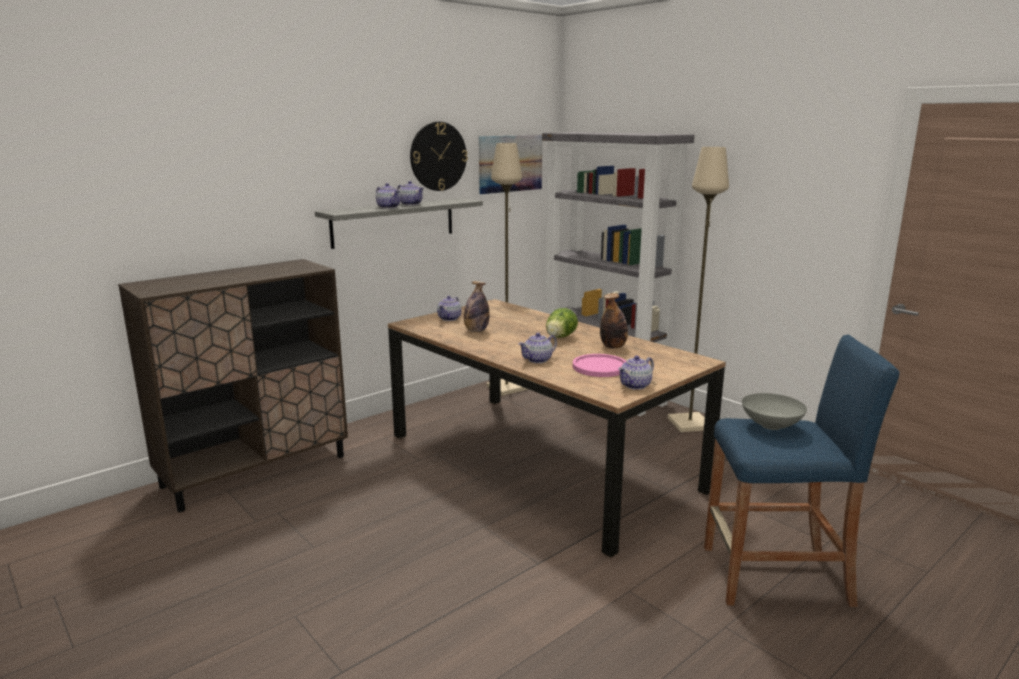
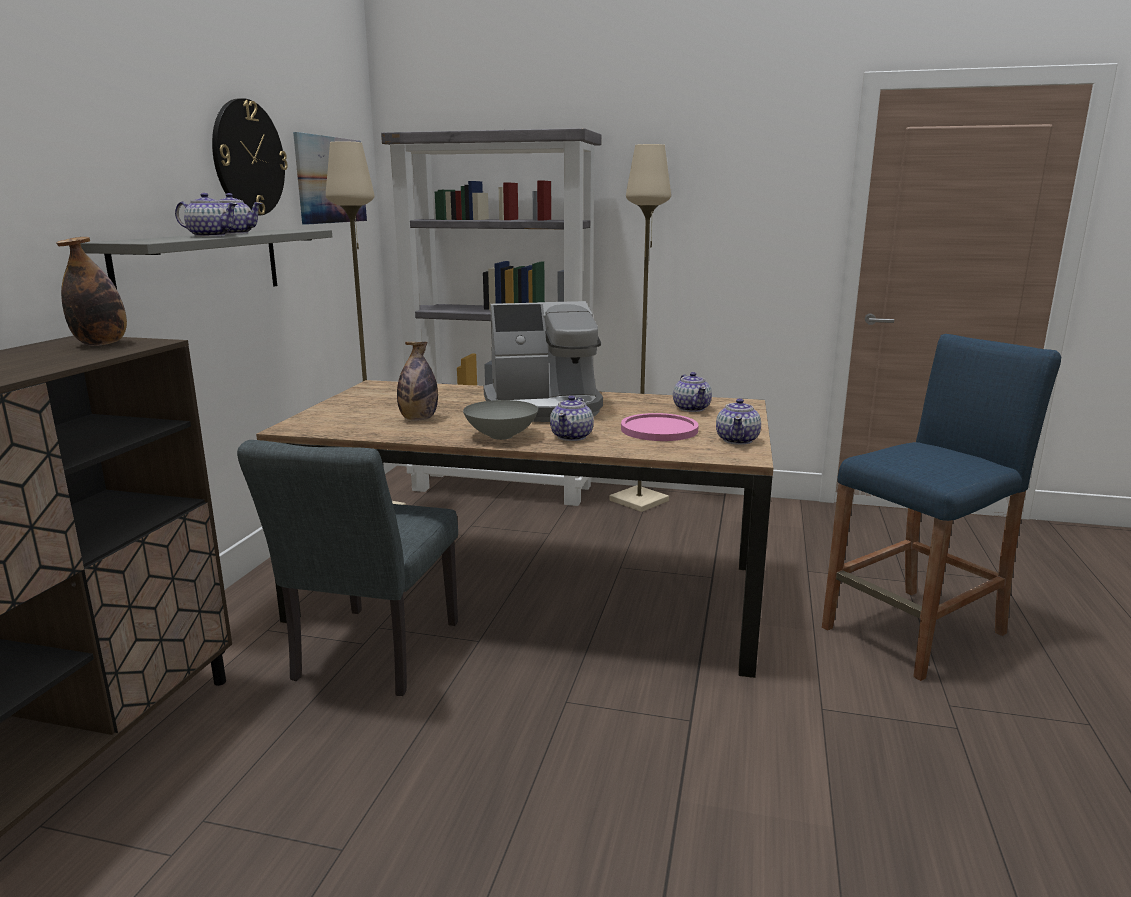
camera: 35 degrees left, 0 degrees up
teapot [437,296,461,321] -> teapot moved to [673,372,712,412]
lettuce [546,308,578,337] -> coffee machine [484,301,603,422]
bottle [600,293,628,348] -> bottle moved to [56,237,127,346]
grey bowl [742,393,807,430] -> grey bowl moved to [463,400,538,440]
none -> grey chair [237,440,458,696]

